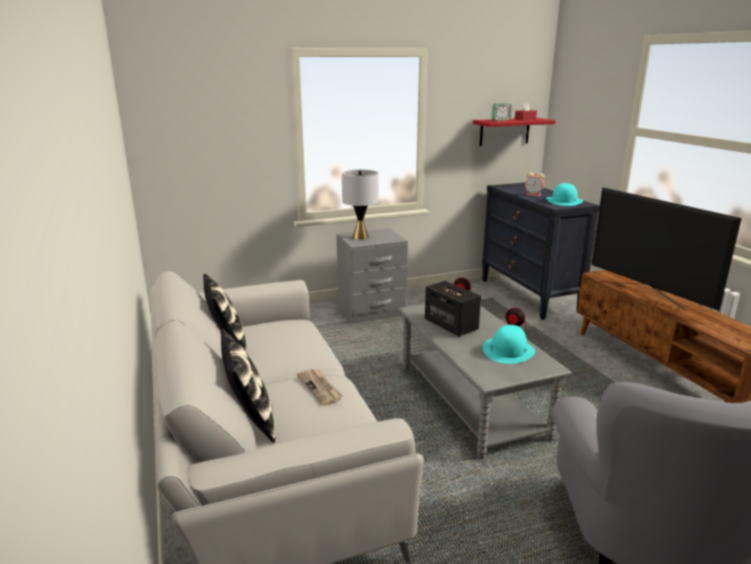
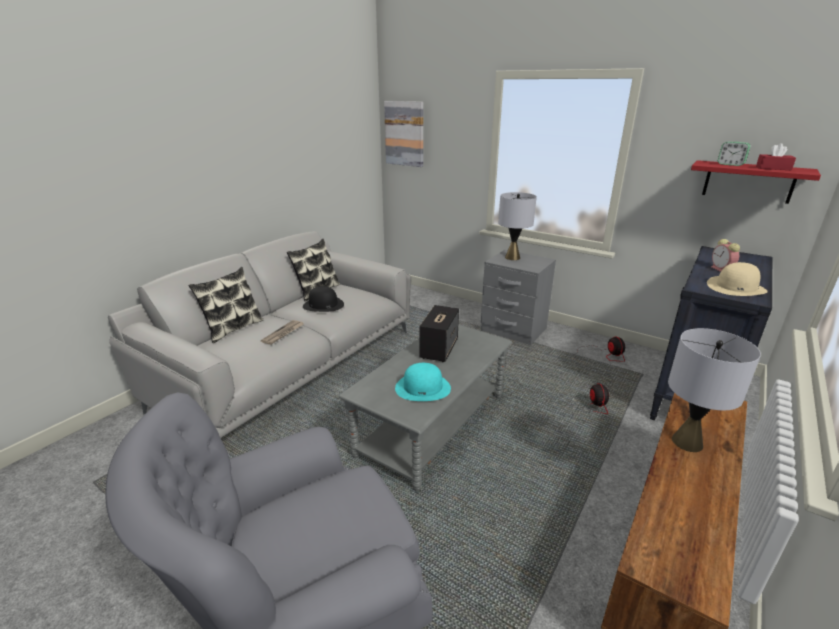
camera: 55 degrees right, 5 degrees up
turquoise hat [546,183,583,206] -> beige hat [707,262,768,296]
television [591,187,742,312] -> grey table lamp [668,328,761,452]
none -> black hat [303,286,344,312]
none -> picture [384,101,423,167]

